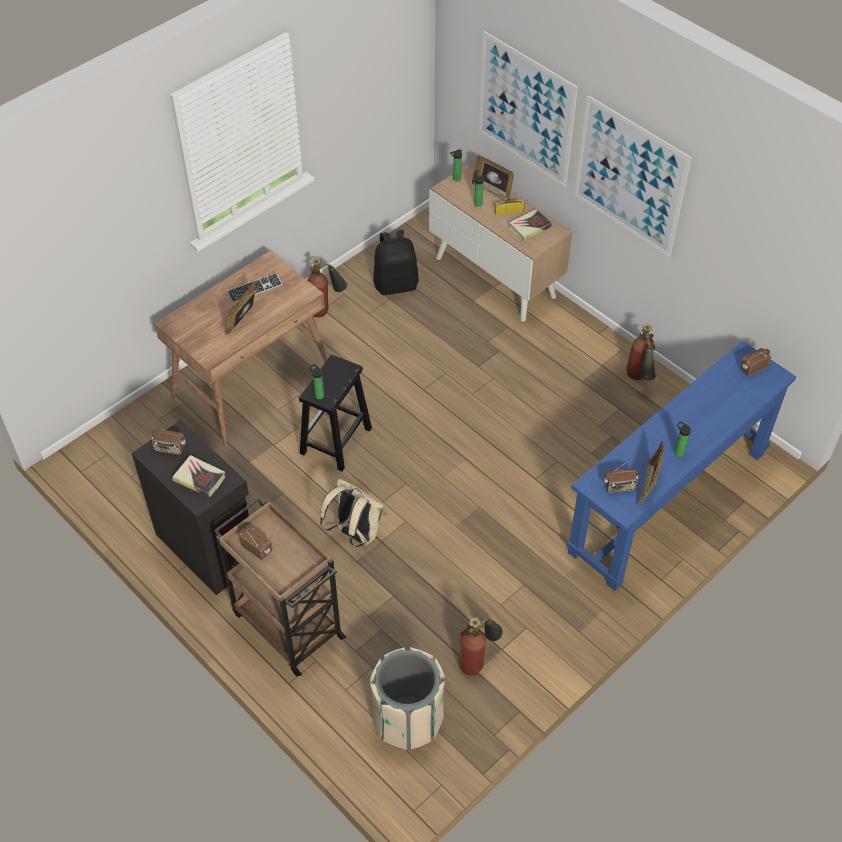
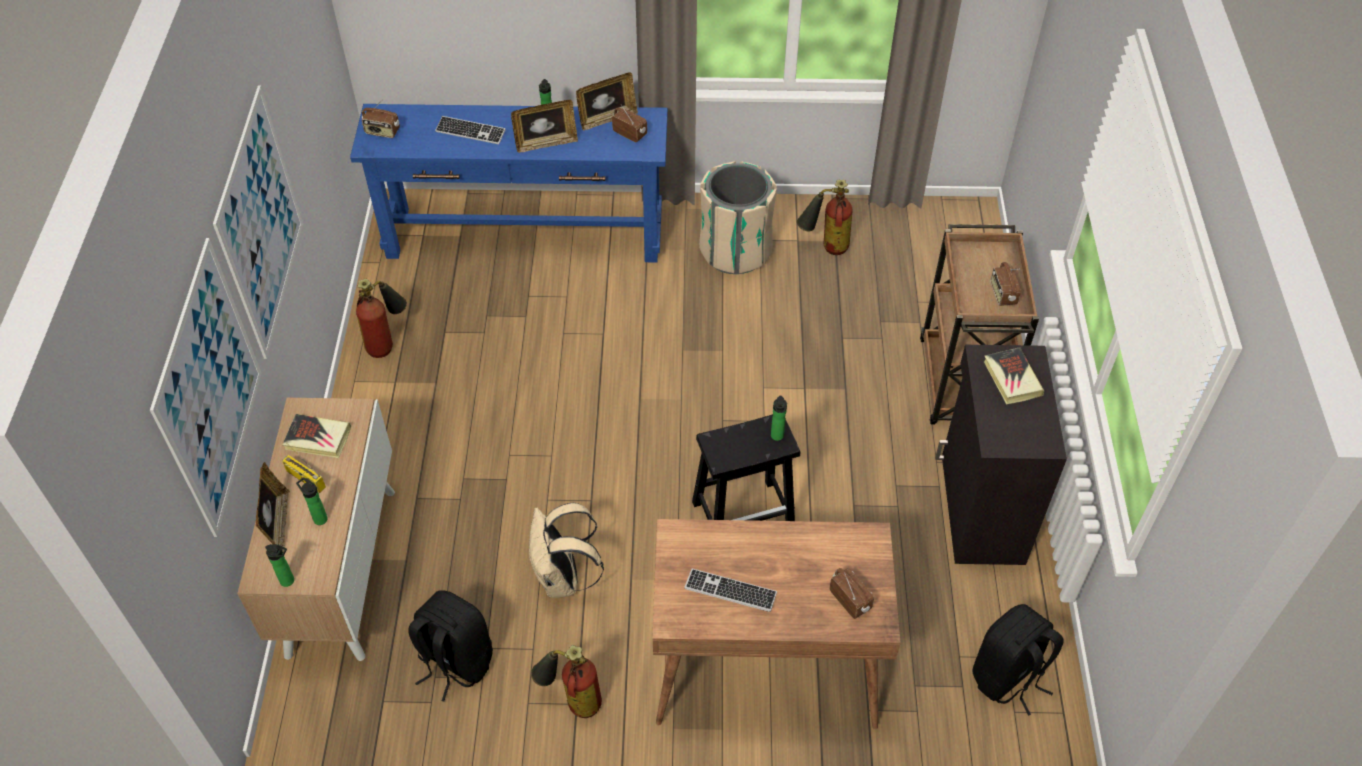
camera: 135 degrees left, 0 degrees up
radio [151,423,186,455] -> radio moved to [830,568,874,619]
picture frame [224,281,256,335] -> picture frame moved to [511,100,578,153]
beige backpack [320,479,386,547] -> beige backpack moved to [529,503,604,598]
beige trash can [370,647,445,750] -> beige trash can moved to [699,161,777,274]
none -> keyboard [435,116,506,144]
none -> black backpack [972,604,1063,716]

